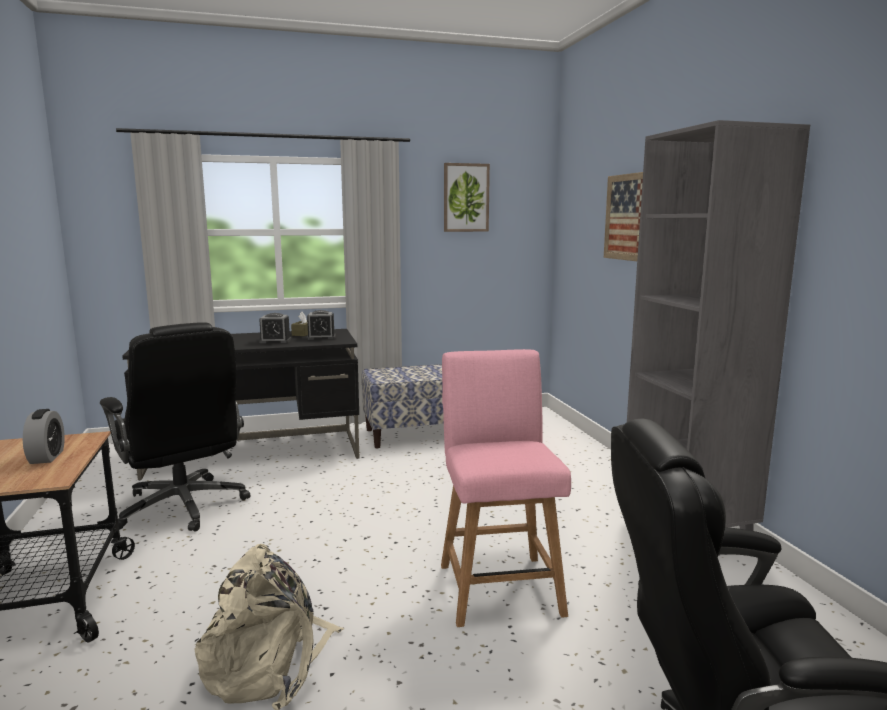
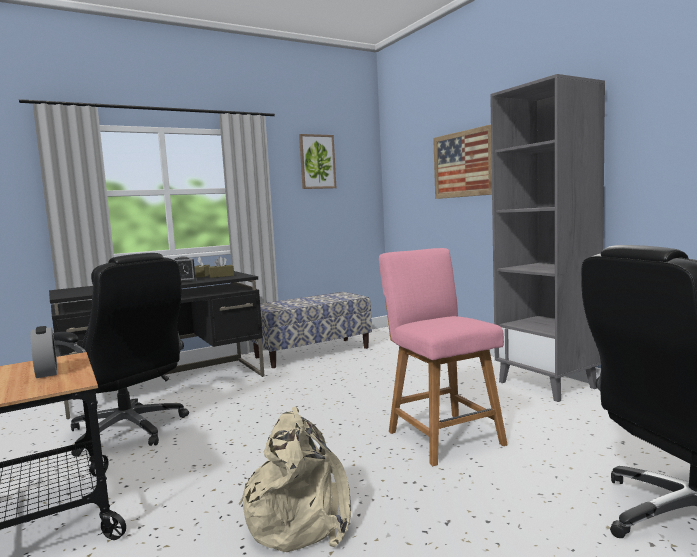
camera: 15 degrees left, 5 degrees down
alarm clock [307,310,336,340] -> brown tissue box [208,256,234,278]

